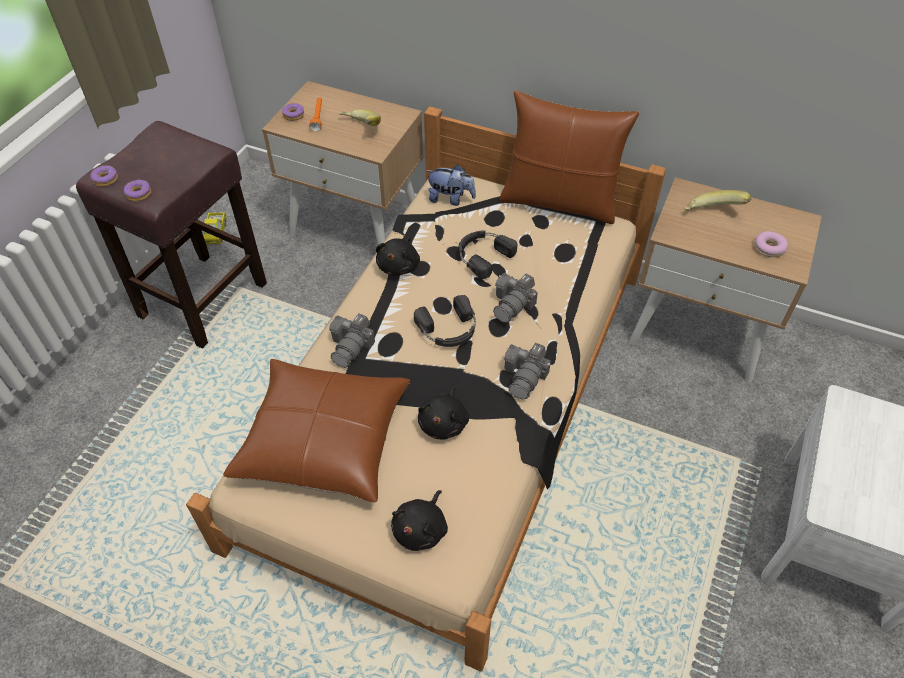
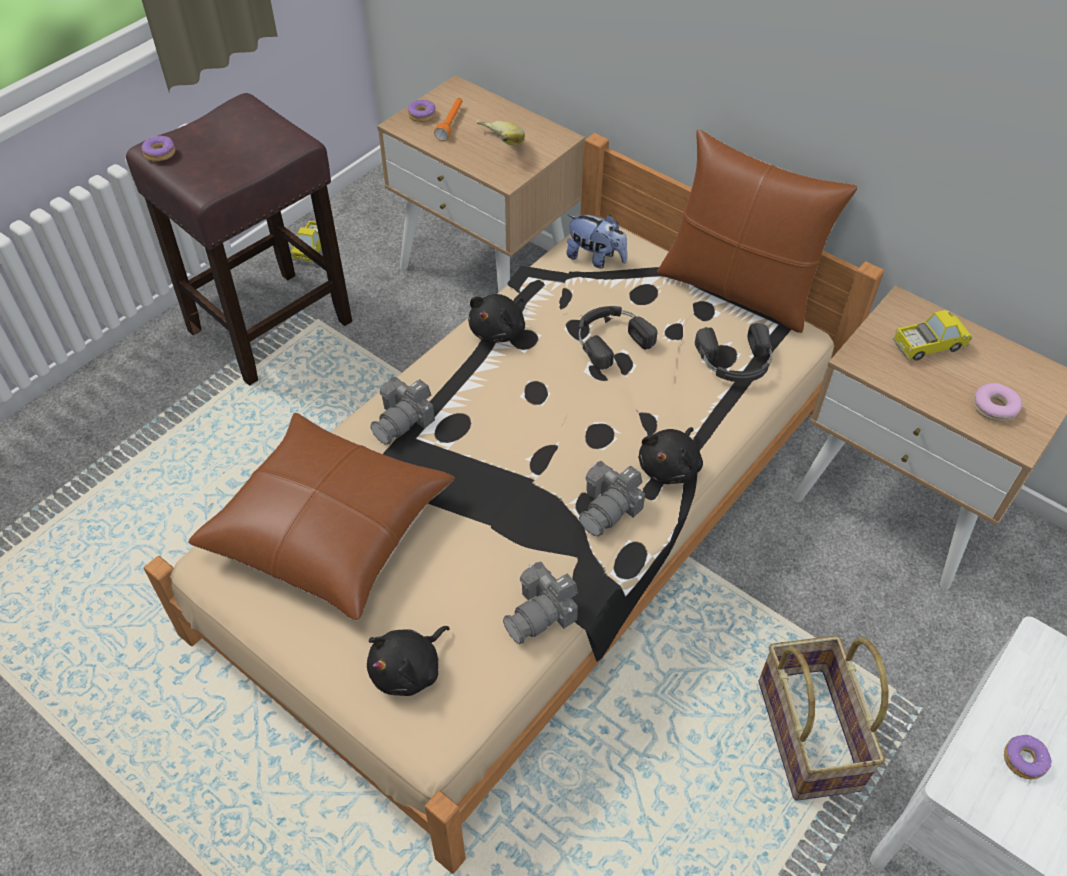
camera: 15 degrees right, 0 degrees up
donut [124,180,151,202] -> donut moved to [1004,735,1052,779]
black headphones [414,295,476,347] -> black headphones moved to [695,323,773,382]
black plush toy [418,387,469,440] -> black plush toy moved to [638,427,703,484]
camera [493,273,538,323] -> camera moved to [503,562,578,644]
banana [684,190,751,211] -> toy truck [893,310,972,361]
none -> basket [759,636,889,801]

